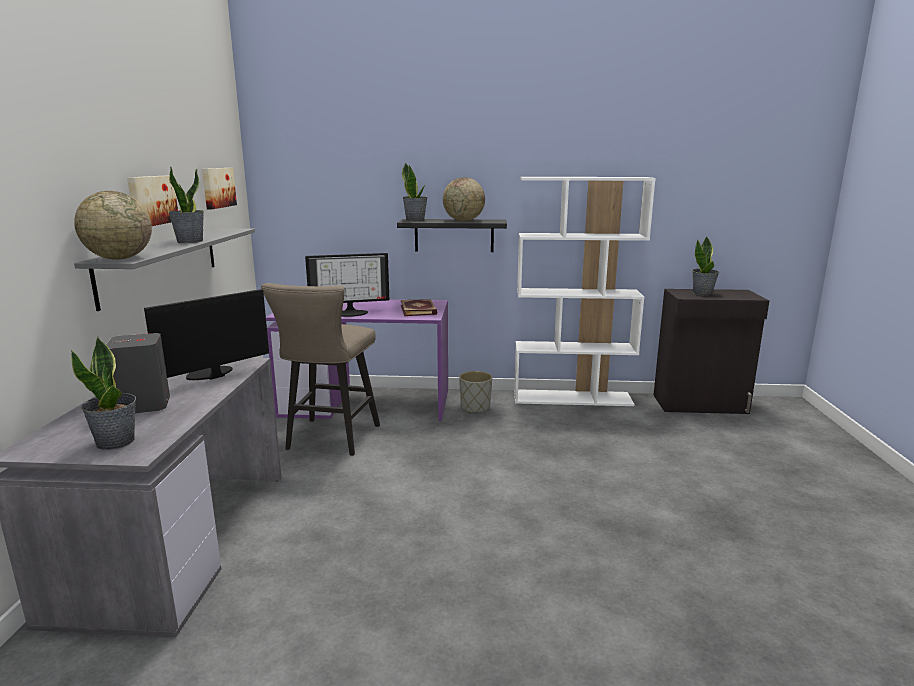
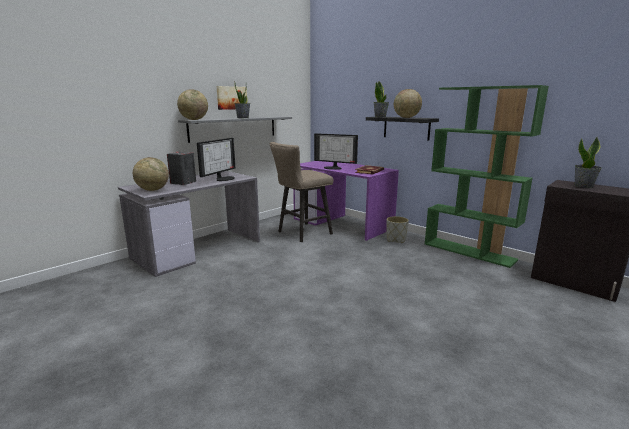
camera: 40 degrees right, 0 degrees up
potted plant [71,337,136,450] -> globe [133,157,169,191]
monitor [144,289,269,380] -> monitor turned 120 degrees clockwise [197,138,235,181]
picture [202,168,237,209] -> none
white bookcase [514,177,656,406] -> green bookcase [425,85,549,268]

